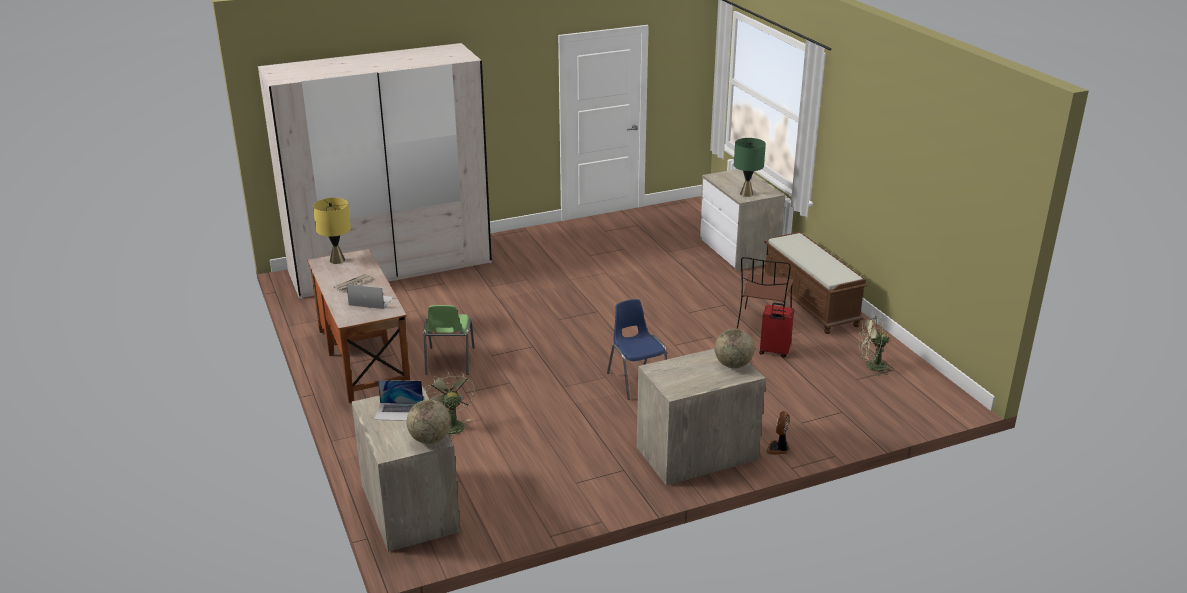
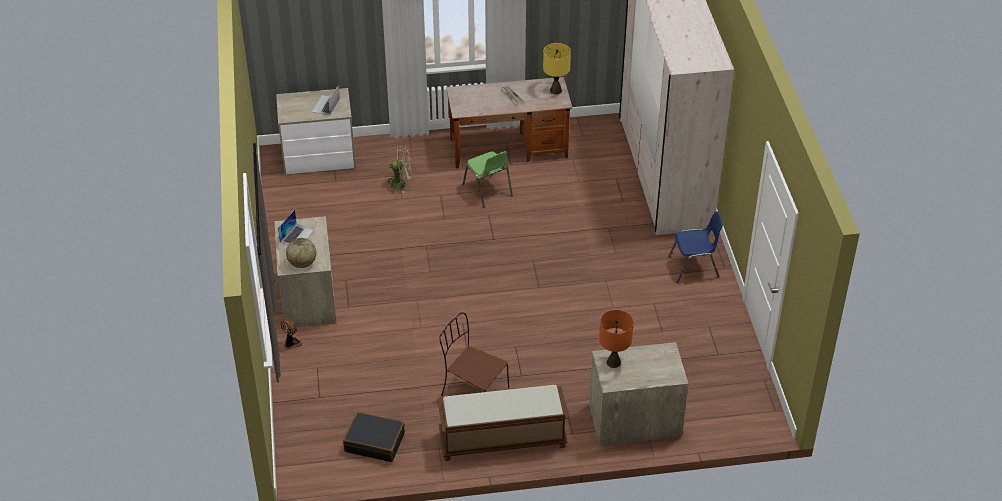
camera: 105 degrees right, 15 degrees up
laptop [346,284,393,309] -> laptop moved to [278,210,314,245]
globe [407,400,451,444] -> none
green chair [423,305,475,375] -> green chair turned 135 degrees counterclockwise [462,151,513,208]
blue chair [607,299,667,400] -> blue chair moved to [668,211,723,283]
green table lamp [734,138,766,197] -> orange table lamp [599,310,633,368]
red suitcase [759,303,794,358] -> none
green fan [858,315,892,376] -> black suitcase [343,412,405,462]

